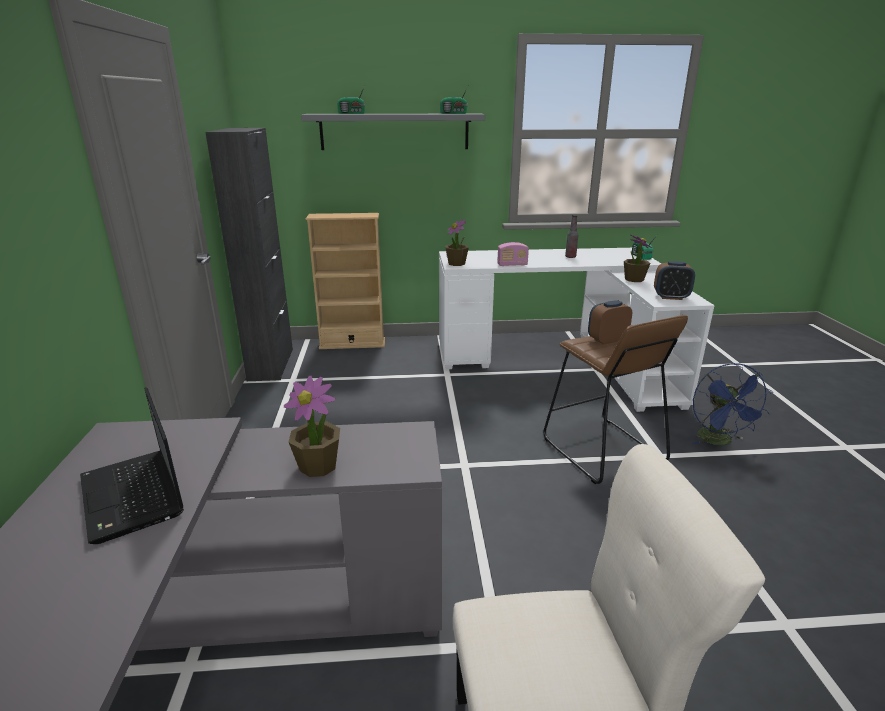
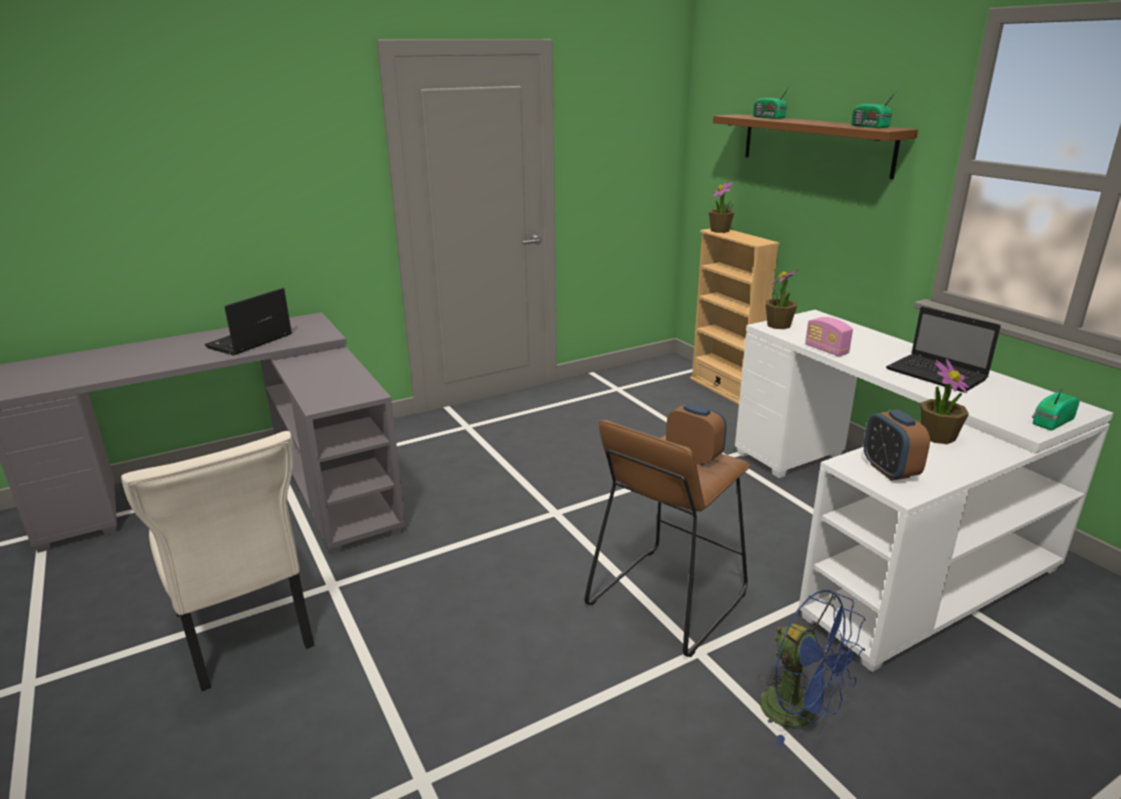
camera: 65 degrees right, 0 degrees up
black cabinet [206,128,293,381] -> none
potted plant [284,376,340,477] -> potted plant moved to [709,181,735,233]
grey shelf [301,114,485,150] -> brown shelf [713,114,918,179]
bottle [565,215,578,258] -> laptop [886,306,1001,393]
blue fan [692,363,773,445] -> blue fan turned 105 degrees counterclockwise [758,590,865,747]

